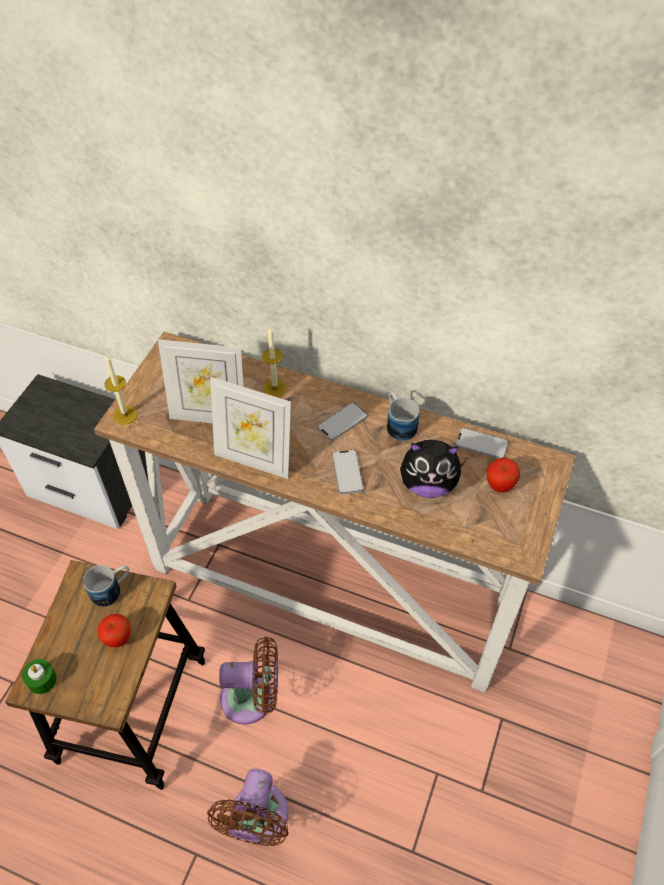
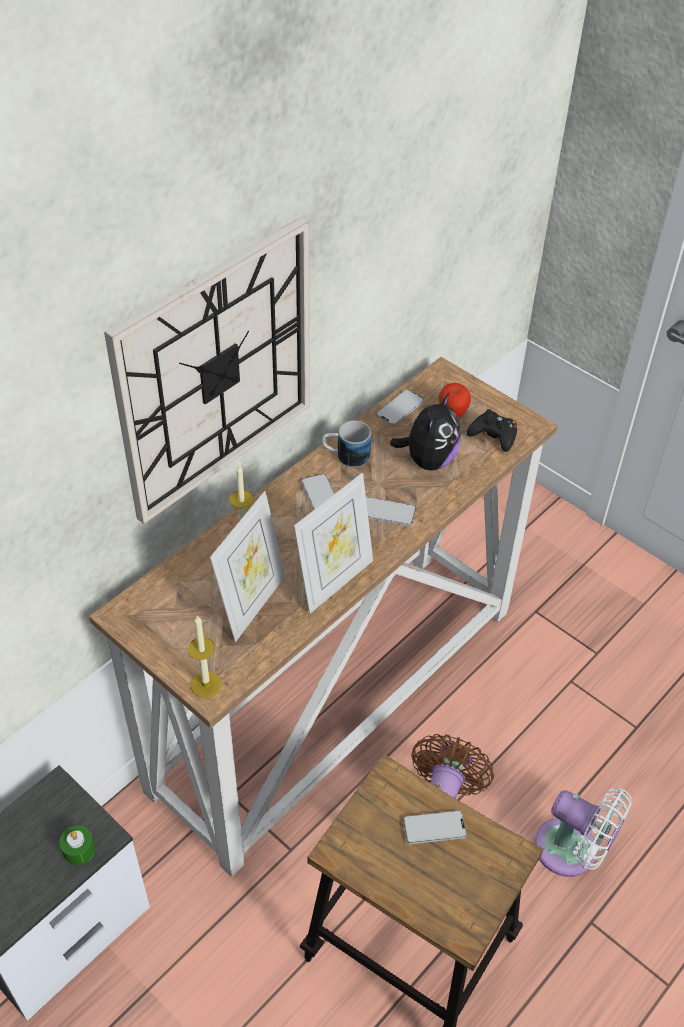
camera: 70 degrees left, 5 degrees down
green candle [22,659,57,694] -> green candle moved to [60,825,95,865]
mug [83,565,129,607] -> none
apple [97,614,131,647] -> phone [403,810,466,844]
brown fan [207,769,289,846] -> white fan [535,787,632,877]
none -> wall clock [104,217,310,524]
none -> black game controller [467,409,517,452]

